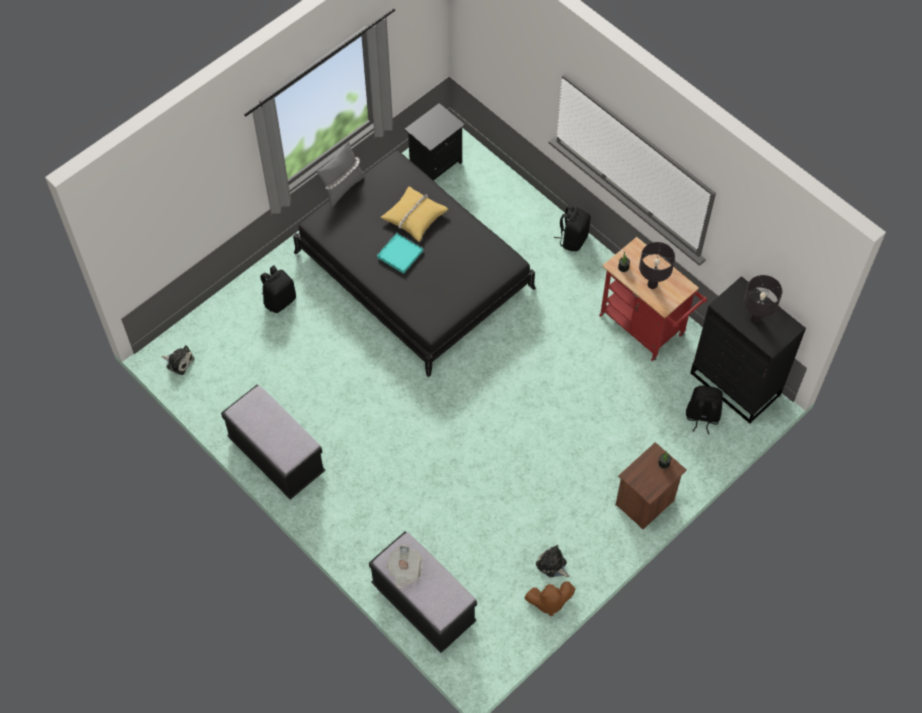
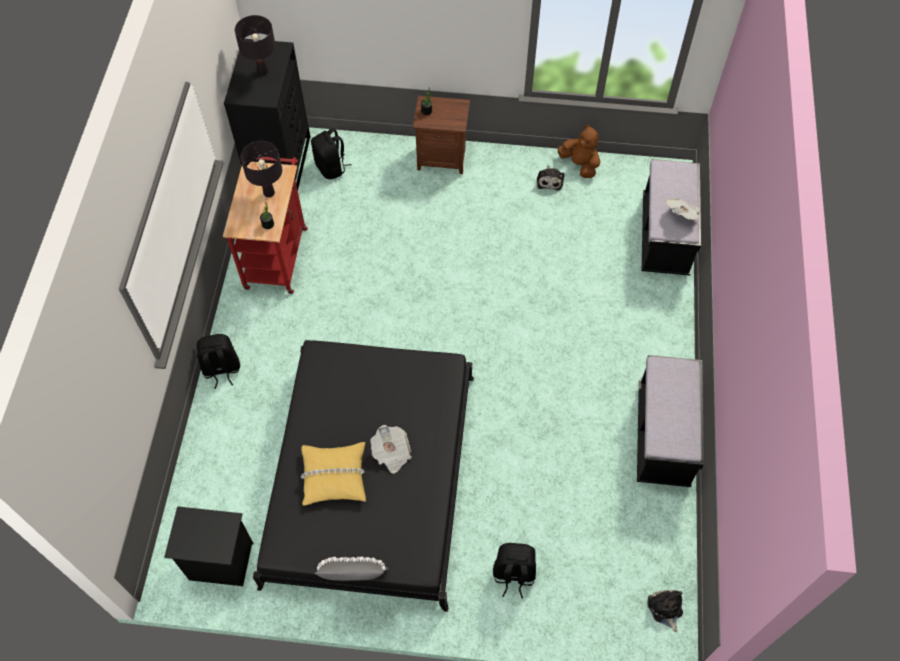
camera: 130 degrees left, 0 degrees up
turquoise tray [377,233,423,274] -> newspaper [370,425,412,474]

